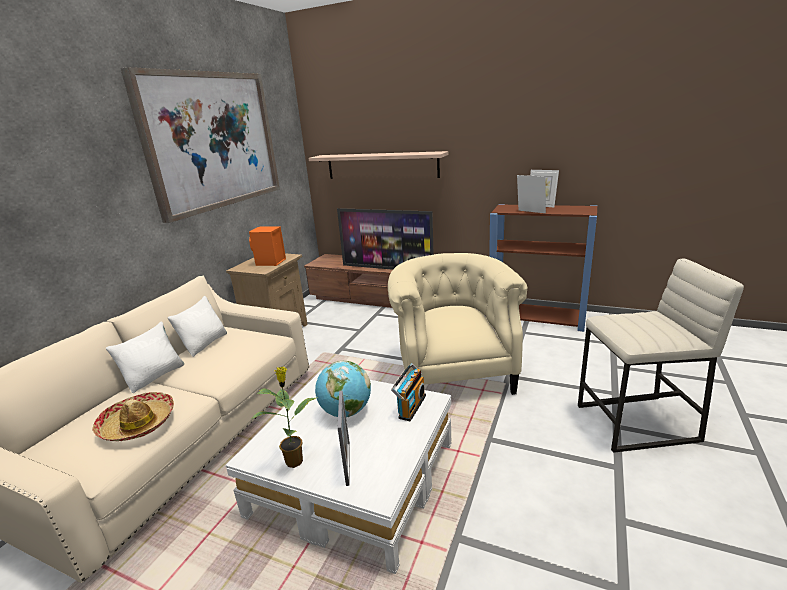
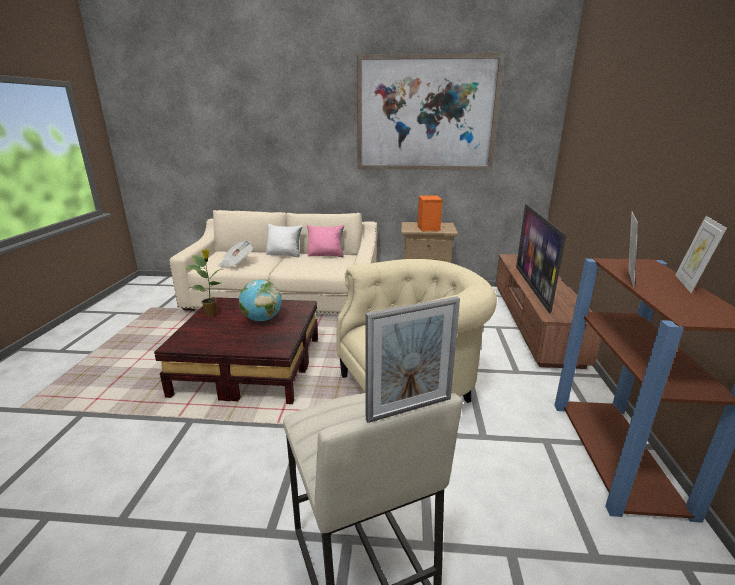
camera: 70 degrees right, 0 degrees up
hat [92,392,174,441] -> newspaper [218,241,253,267]
white pillow [168,296,227,357] -> pink pillow [307,225,344,257]
white coffee table [226,371,452,574] -> brown coffee table [154,297,318,404]
shelf [309,151,449,179] -> none
picture frame [338,391,350,486] -> picture frame moved to [365,296,460,423]
radio [391,363,426,421] -> none

